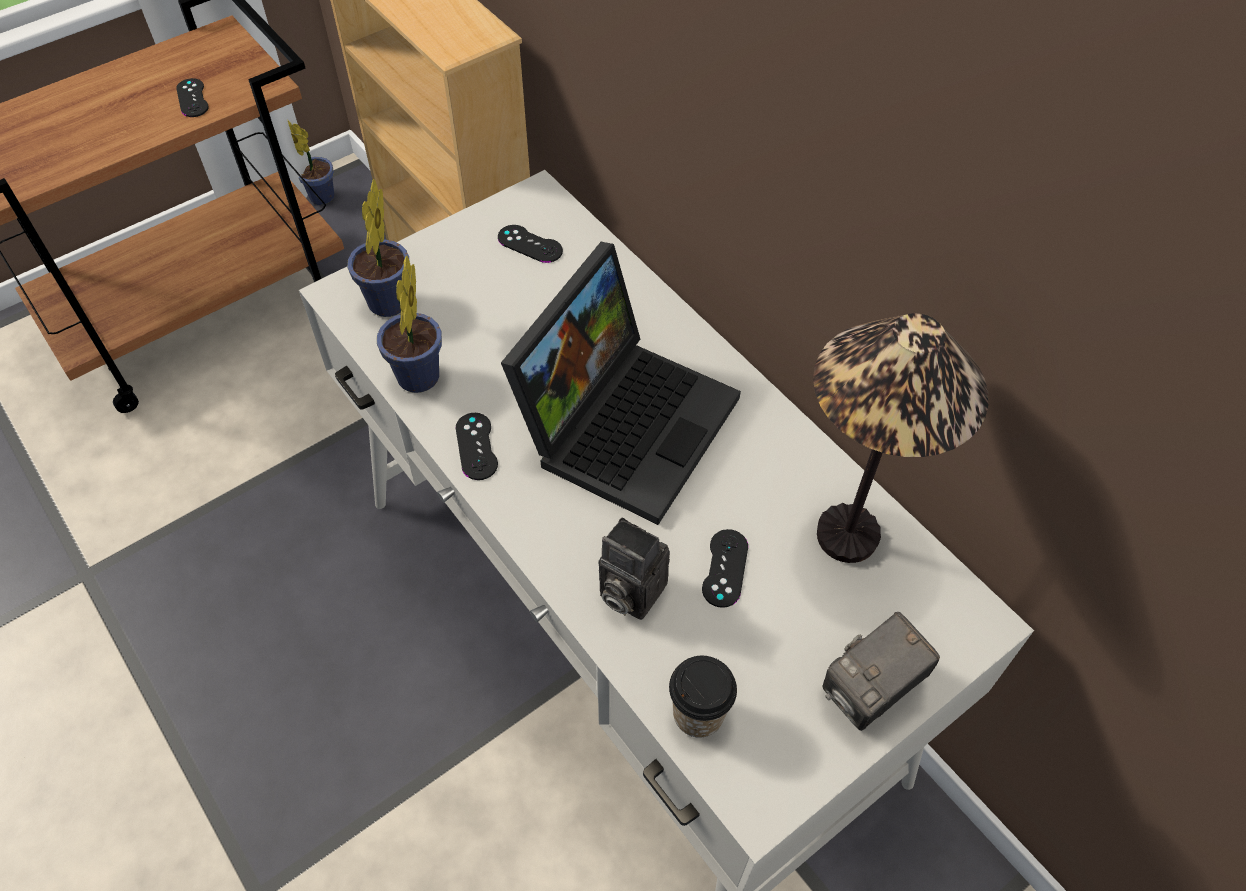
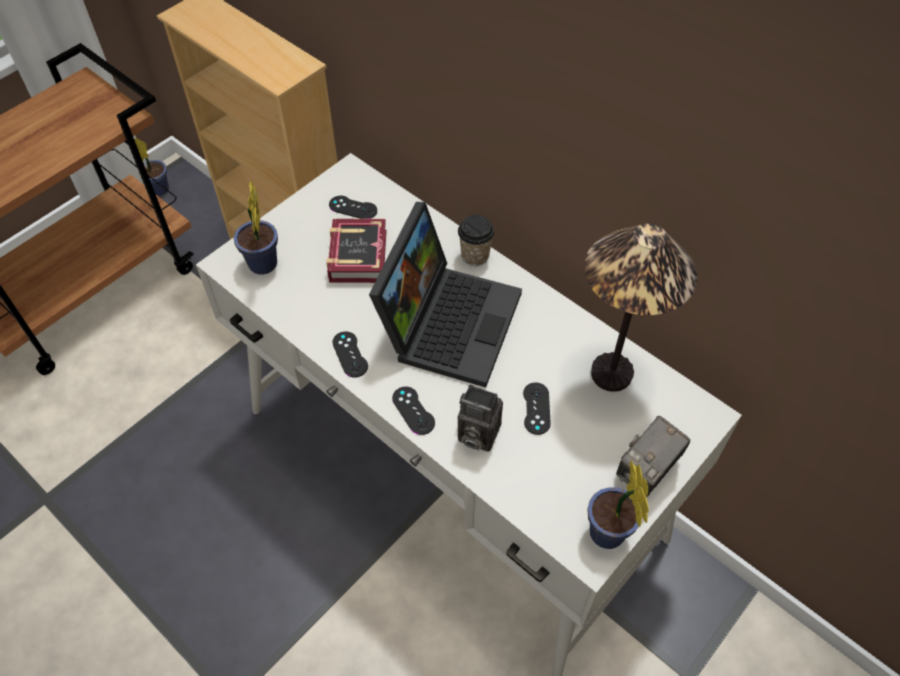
camera: 10 degrees left, 0 degrees up
black game controller [176,78,209,117] -> black game controller moved to [392,387,435,435]
potted plant [377,255,442,393] -> potted plant moved to [588,460,649,549]
cup [669,656,737,738] -> cup moved to [458,215,494,266]
none -> book [326,219,387,283]

